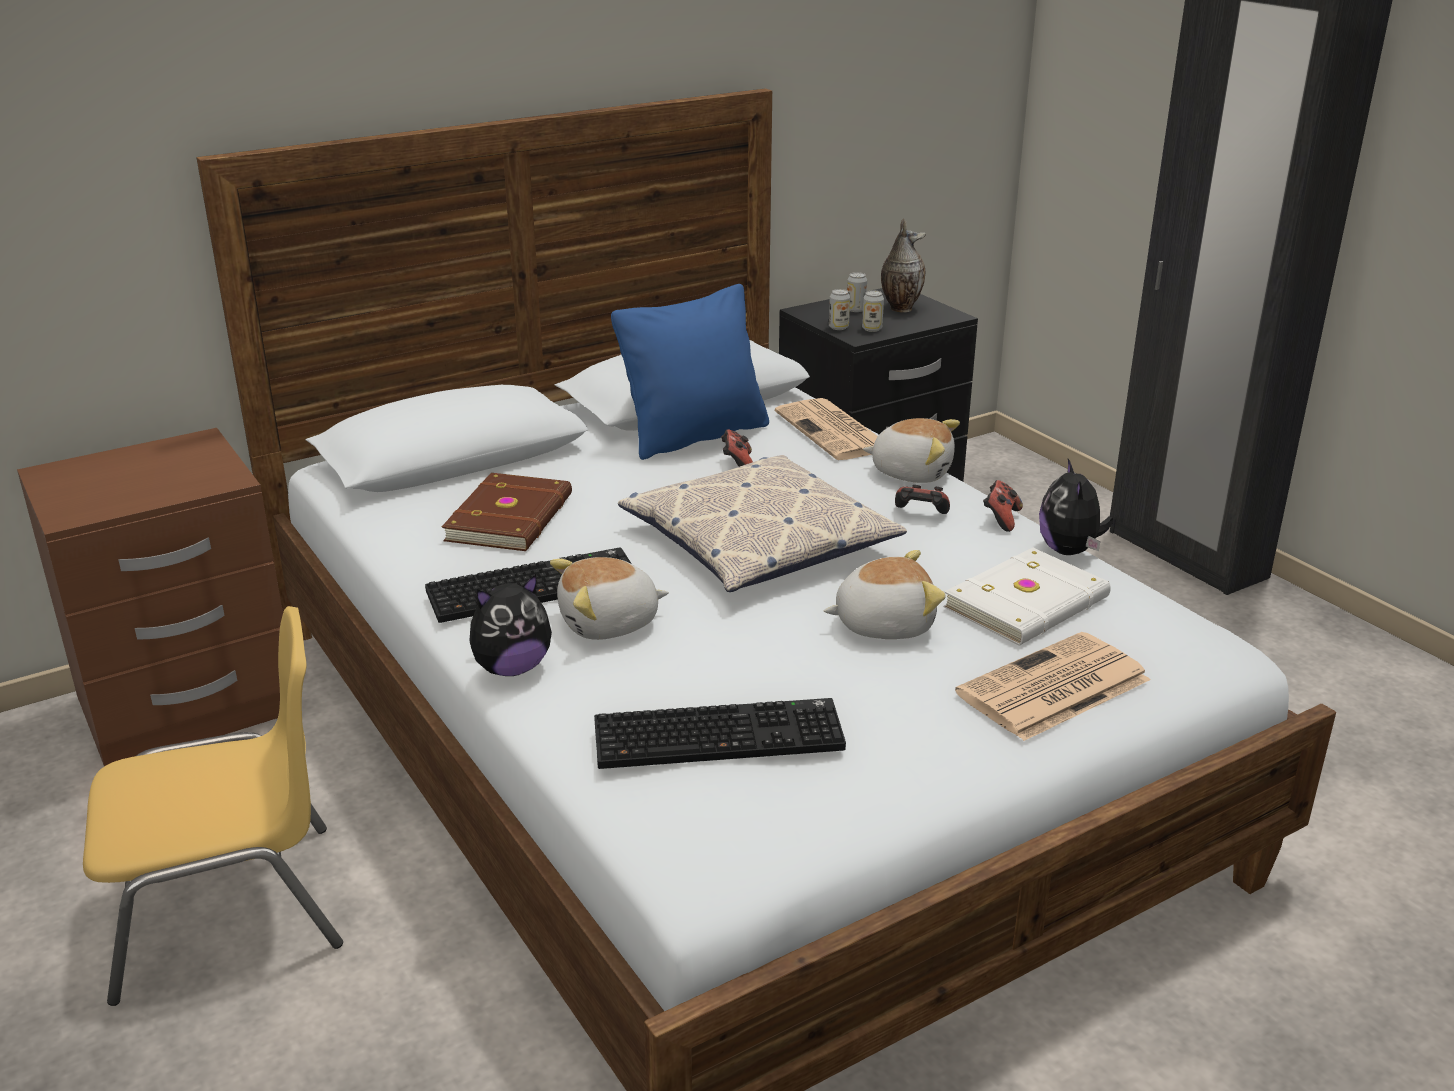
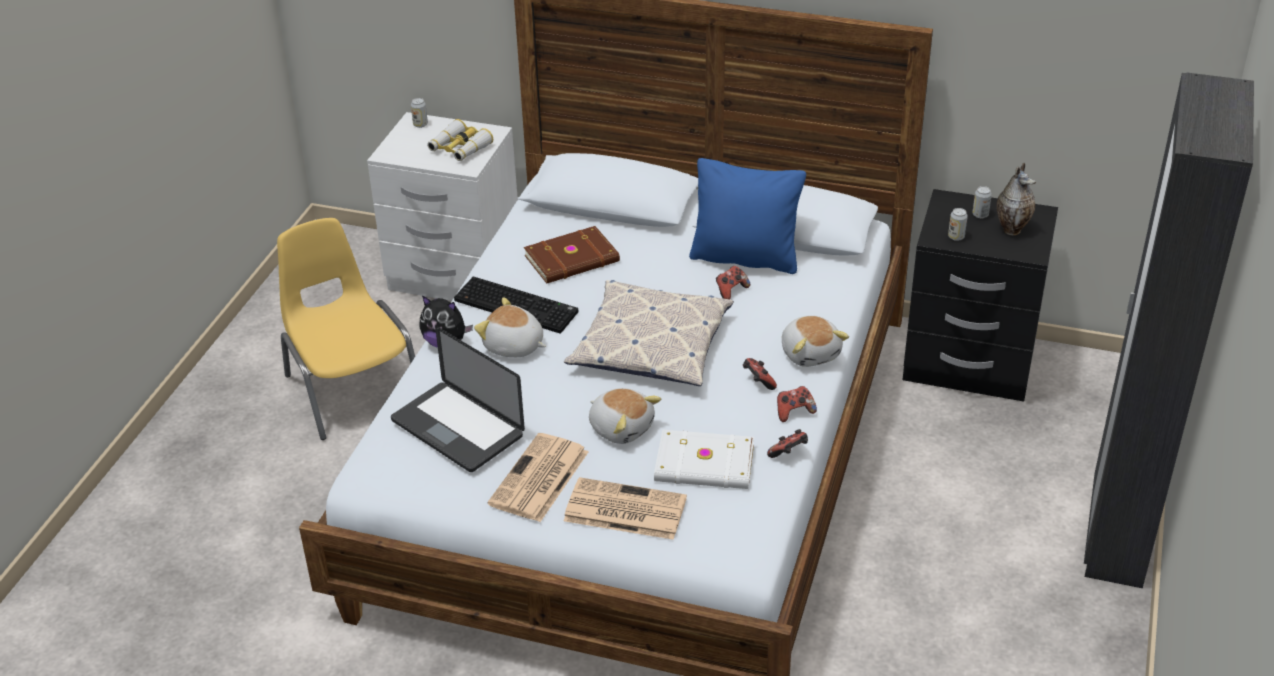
camera: 50 degrees right, 10 degrees up
brown nightstand [17,428,283,766] -> white nightstand [367,112,518,301]
yellow chair [83,606,343,1006] -> yellow chair turned 150 degrees counterclockwise [277,218,415,440]
keyboard [594,698,846,769] -> laptop [391,327,525,472]
newspaper [775,398,878,460] -> newspaper moved to [488,433,589,522]
can [829,289,850,330] -> can moved to [411,98,428,128]
plush toy [1039,459,1113,555] -> game controller [767,429,808,458]
none -> binoculars [427,119,493,161]

